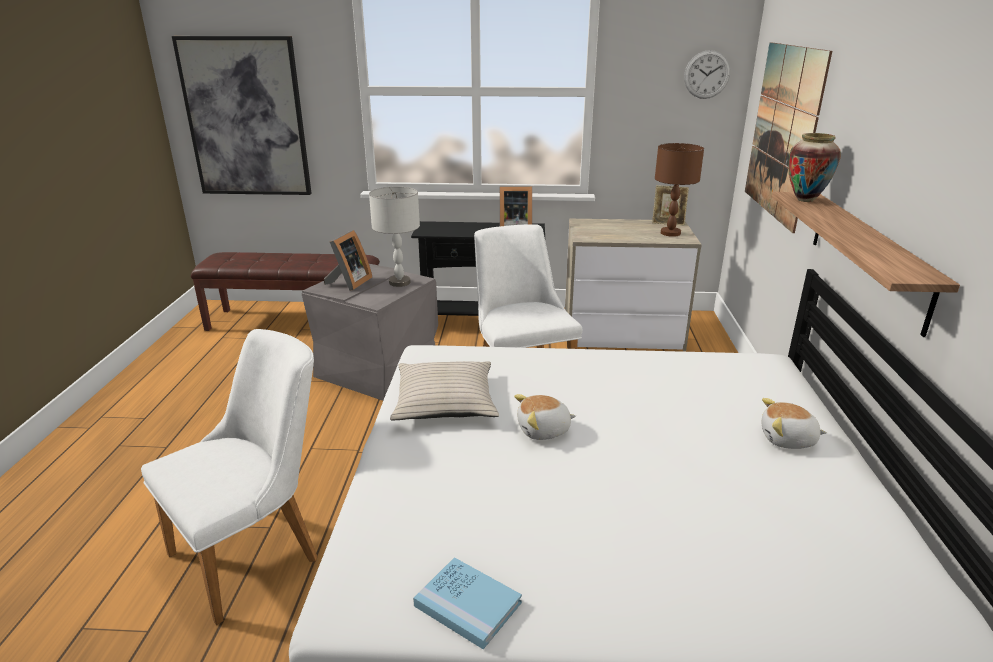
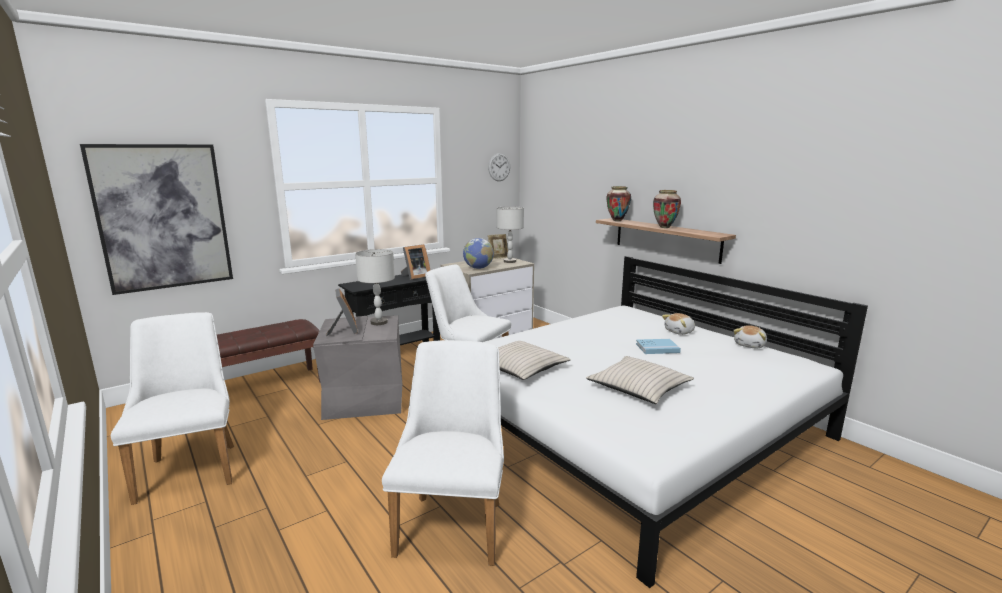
camera: 40 degrees left, 10 degrees down
blue book [413,557,522,649] -> blue book moved to [636,339,681,354]
plush toy [514,394,576,440] -> plush toy moved to [734,325,767,349]
brown table lamp [655,143,704,237] -> grey table lamp [497,206,524,263]
picture [745,42,832,233] -> none
none -> white chair [111,312,234,505]
none -> globe [463,238,494,269]
none -> beige pillow [586,356,694,404]
none -> vase [653,190,681,228]

